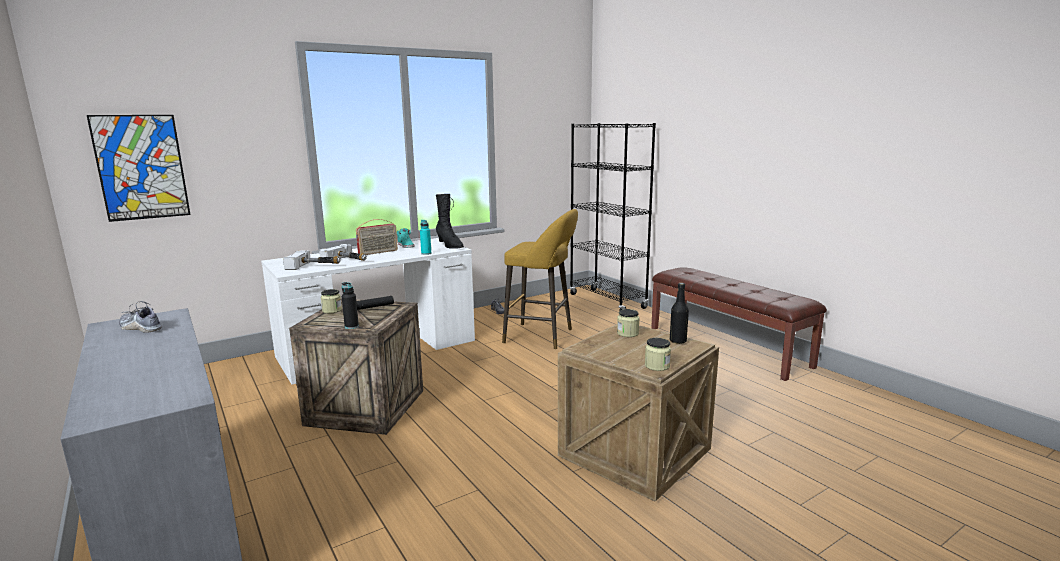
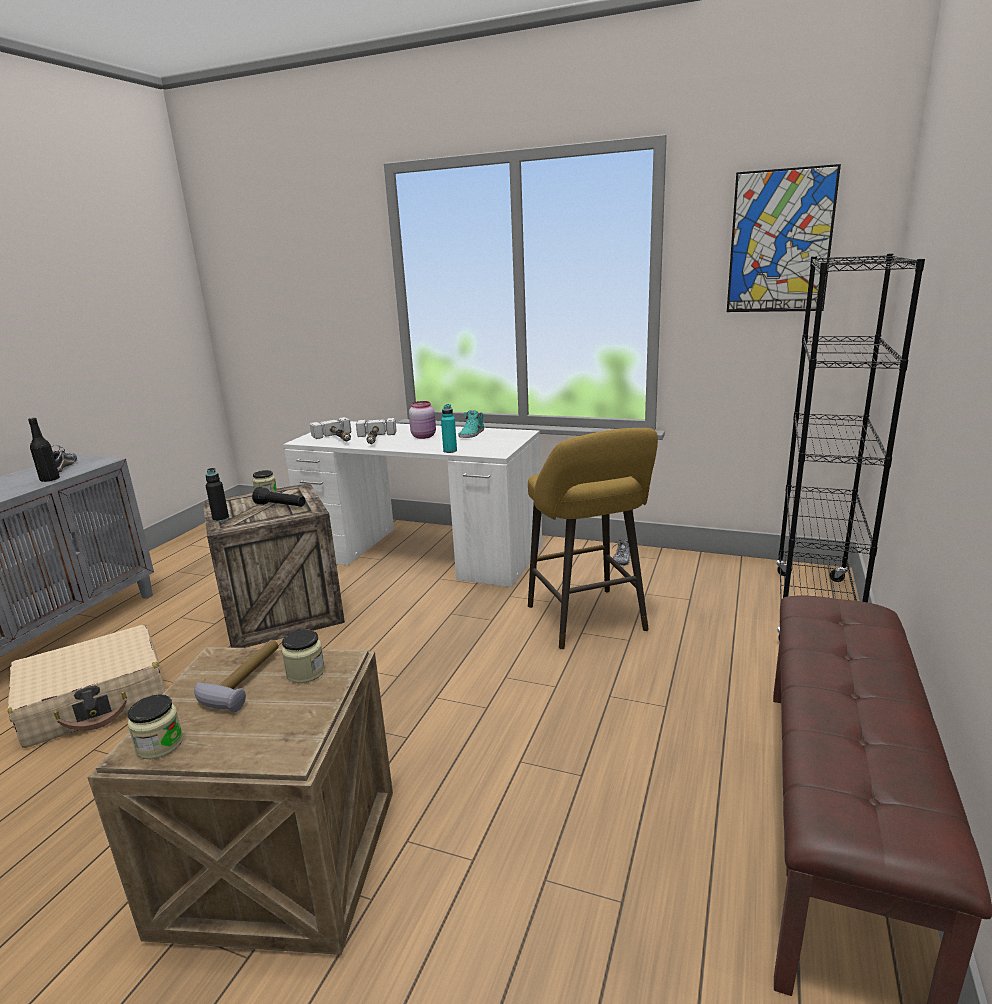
camera: 55 degrees right, 5 degrees up
picture [87,115,191,222] -> picture moved to [727,164,841,312]
radio [356,219,398,255] -> pink jar [409,401,436,439]
black boot [436,194,464,249] -> none
black bottle [670,283,689,344] -> black bottle moved to [28,418,60,482]
none -> beige suitcase [8,625,166,748]
none -> hammer [194,640,278,713]

